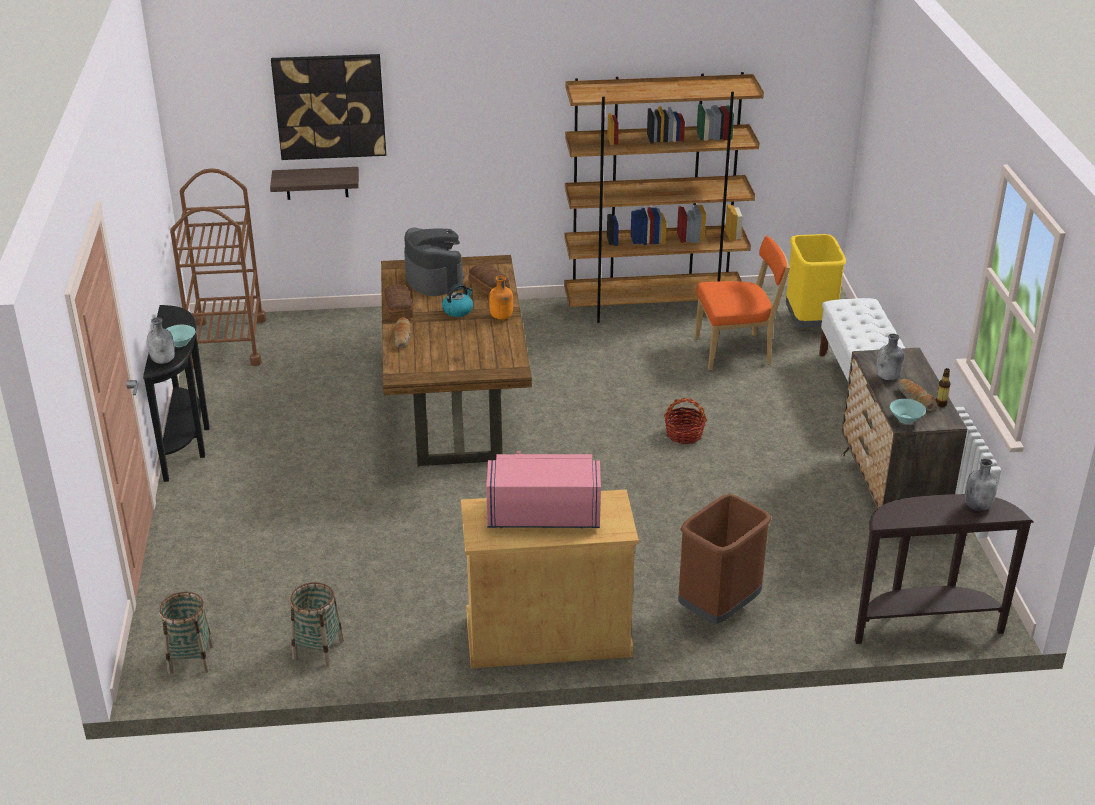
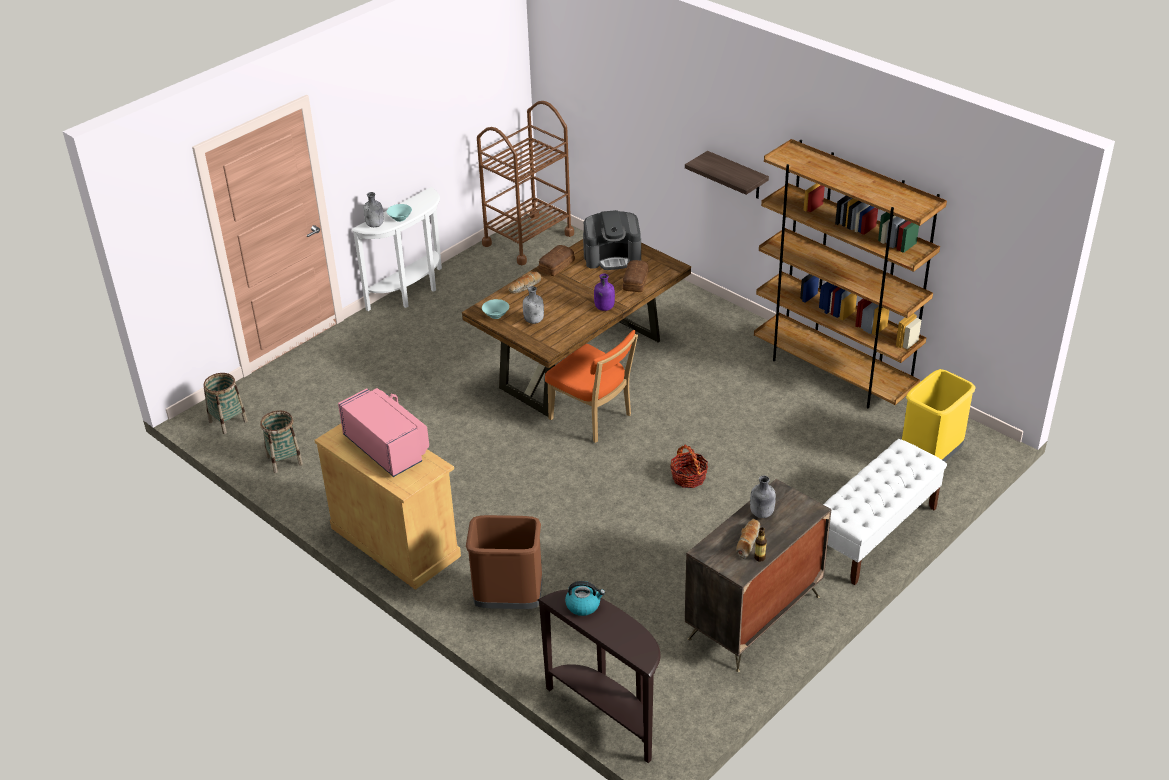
camera: 50 degrees right, 5 degrees up
black console table [143,305,210,482] -> white console table [352,187,442,311]
shelf [270,167,359,200] -> shelf moved to [685,151,769,199]
picture [271,54,386,160] -> none
coffee machine [404,227,464,296] -> coffee machine turned 60 degrees clockwise [583,210,641,270]
kettle [442,284,473,317] -> kettle moved to [565,581,605,616]
orange bottle [489,276,513,320] -> purple bottle [594,274,615,311]
orange chair [694,235,790,370] -> orange chair moved to [545,330,638,443]
turquoise bowl [890,399,926,424] -> turquoise bowl moved to [482,299,509,319]
grey bottle [965,459,997,511] -> grey bottle moved to [523,286,544,324]

